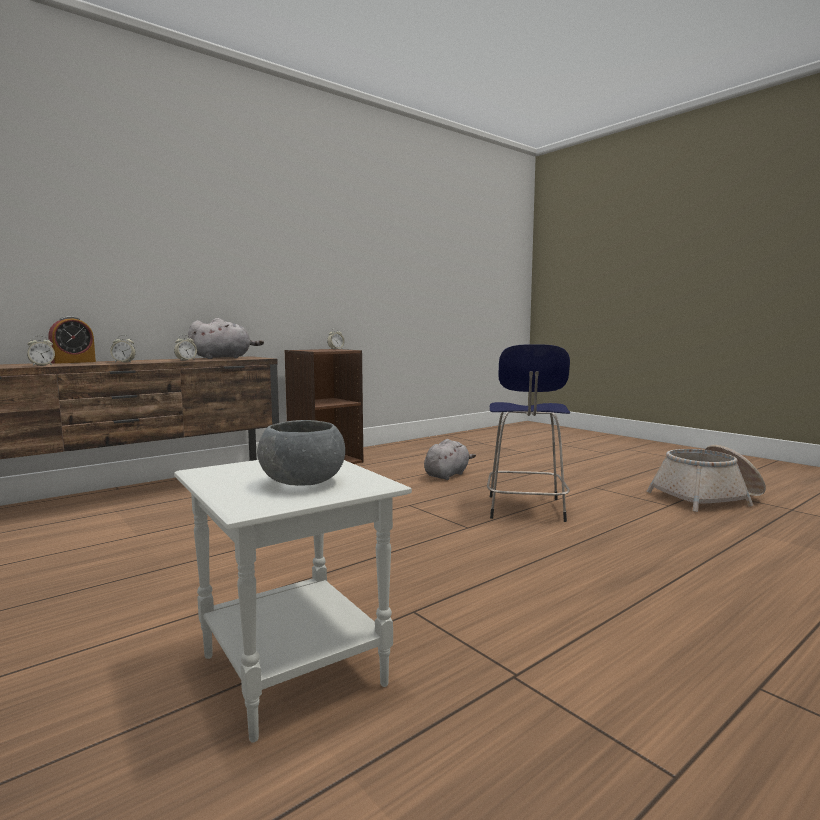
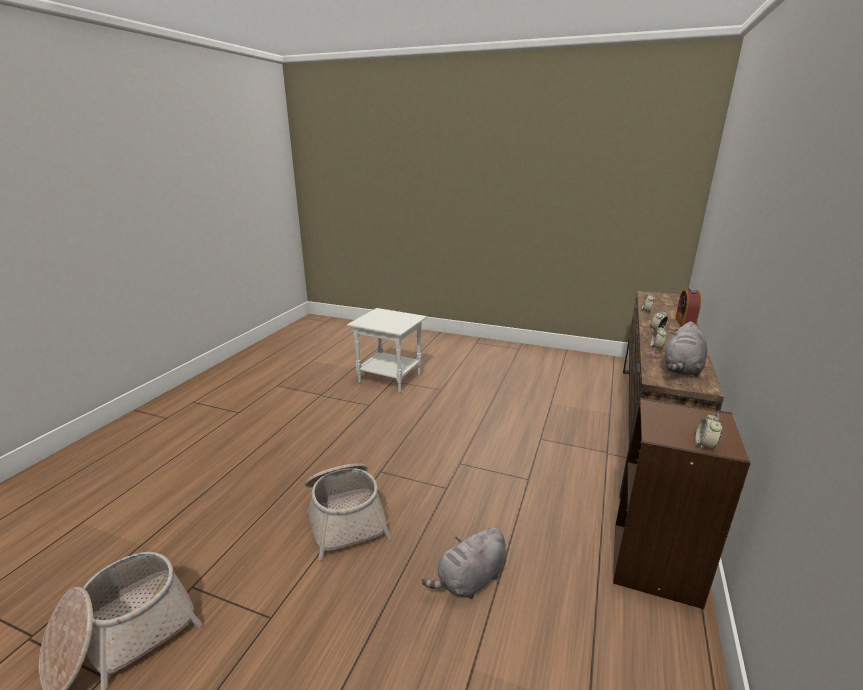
camera: 150 degrees right, 15 degrees up
grey bowl [257,420,345,486] -> none
grey plush toy [424,439,476,480] -> grey plush toy turned 45 degrees clockwise [422,527,507,599]
blue stool [487,344,570,522] -> basket [305,463,392,561]

